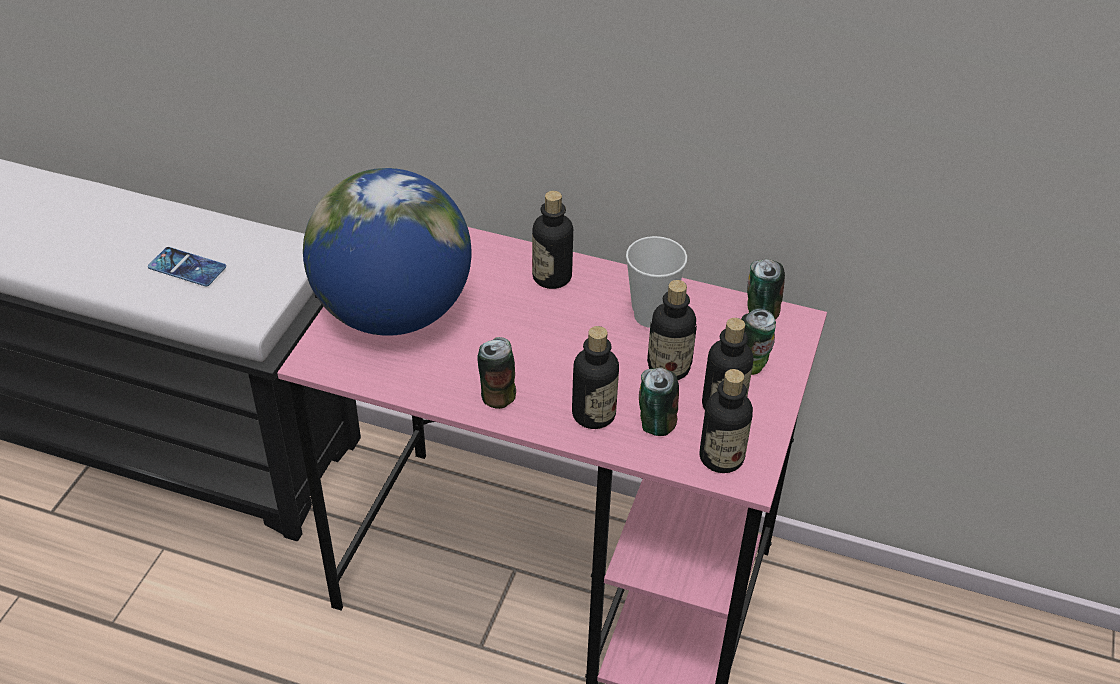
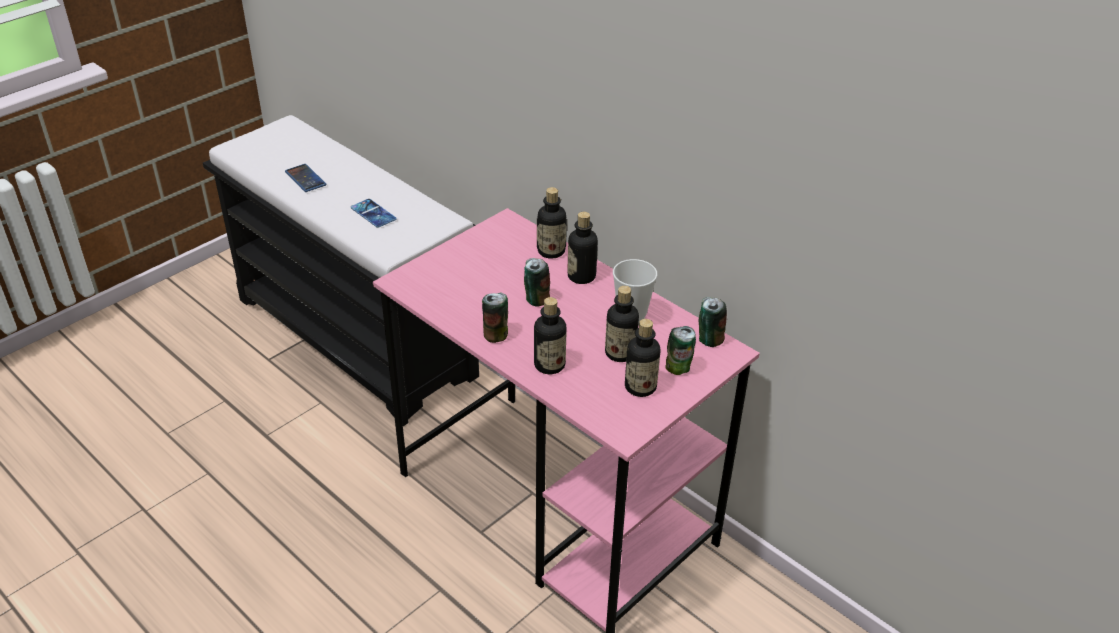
camera: 25 degrees right, 5 degrees down
globe [303,168,471,336] -> none
can [639,367,679,436] -> can moved to [524,258,550,307]
bottle [699,369,753,473] -> bottle moved to [537,187,567,259]
none -> phone [285,164,326,192]

